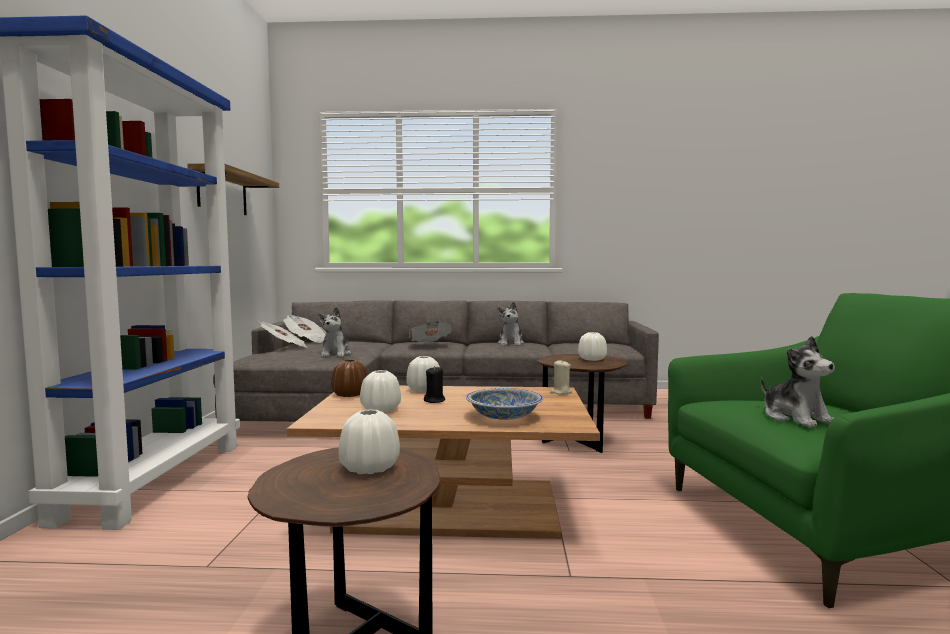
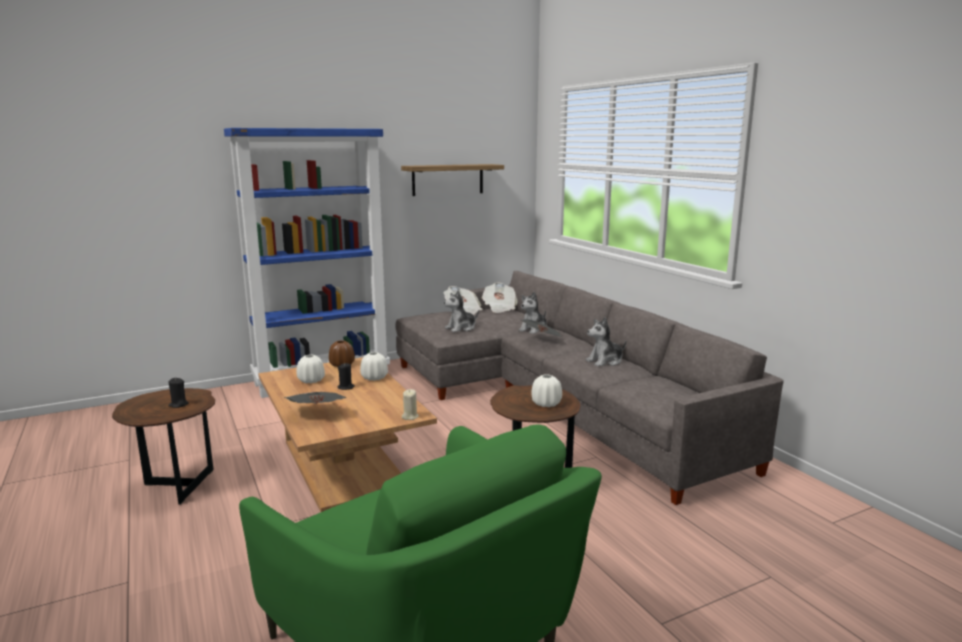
camera: 60 degrees right, 10 degrees up
white vase [338,409,400,474] -> black candle [168,378,189,408]
bowl [466,388,543,420] -> newspaper [283,392,346,404]
plush toy [761,336,835,427] -> plush toy moved to [519,292,547,334]

